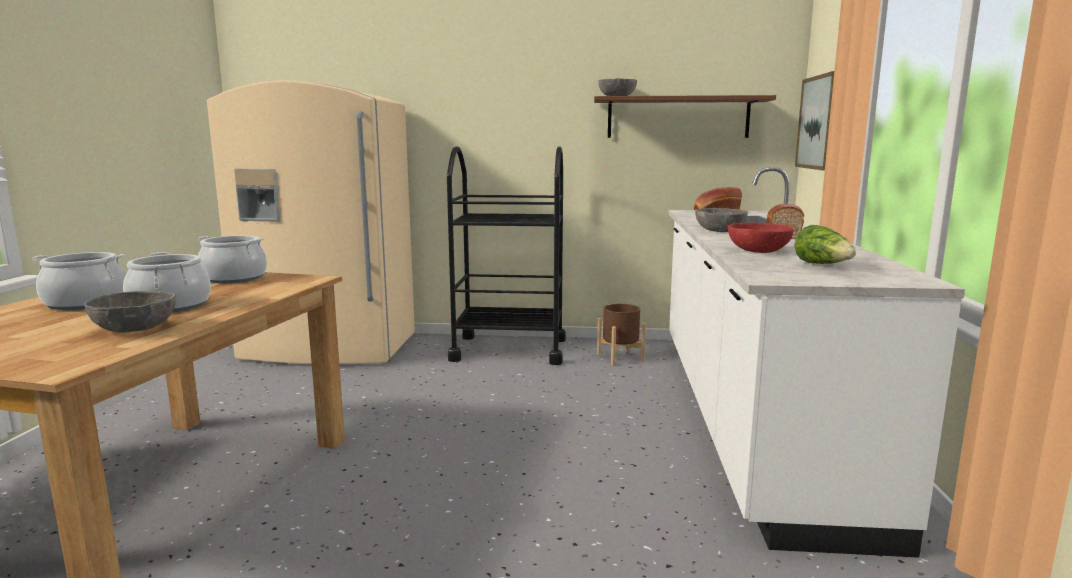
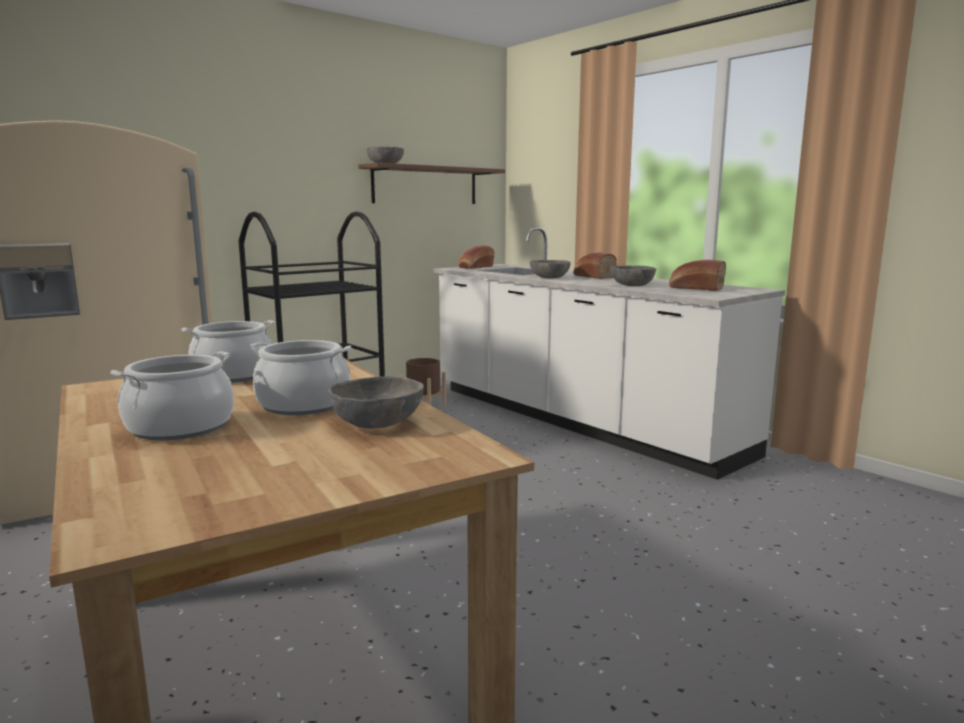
camera: 45 degrees left, 0 degrees up
red bowl [728,223,794,253] -> grey bowl [610,266,656,286]
lettuce [794,225,856,264] -> bread [669,260,726,291]
picture [795,71,834,171] -> none

